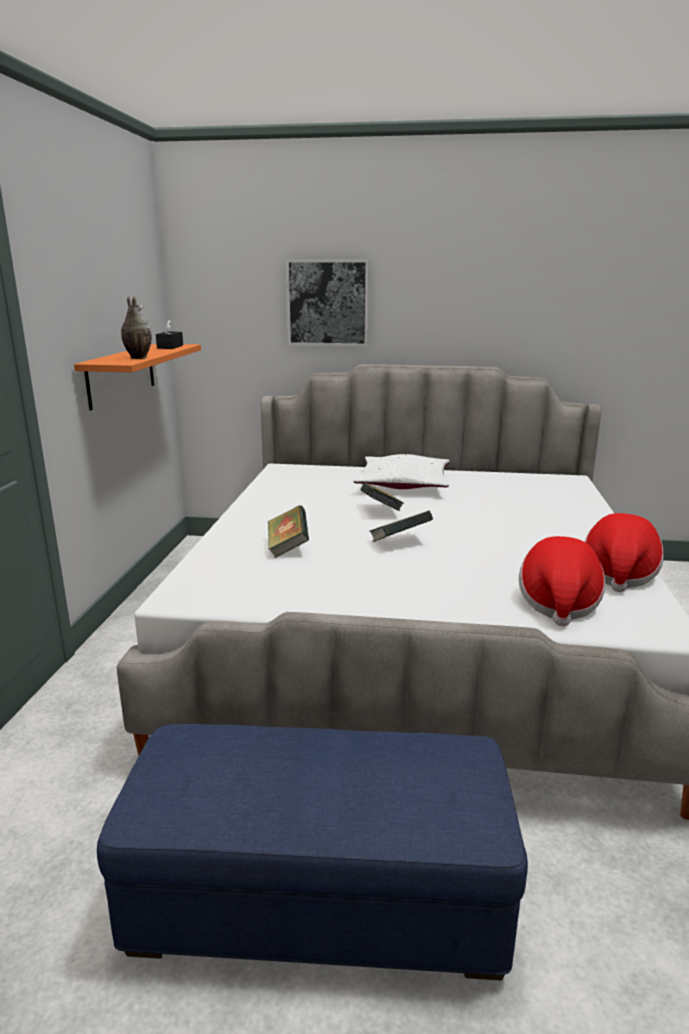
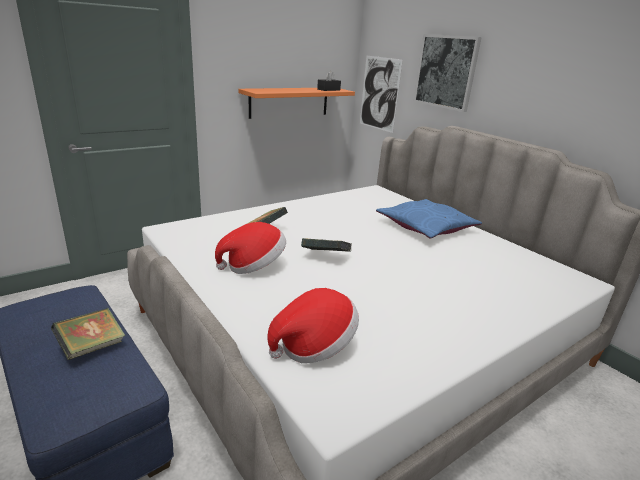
camera: 45 degrees right, 5 degrees up
vase [121,296,152,359] -> none
white pillow [354,454,449,489] -> blue pillow [376,199,482,239]
book [360,483,403,511] -> book moved to [51,308,125,360]
hat [584,513,664,592] -> hat moved to [215,222,286,274]
none -> picture [360,56,403,133]

